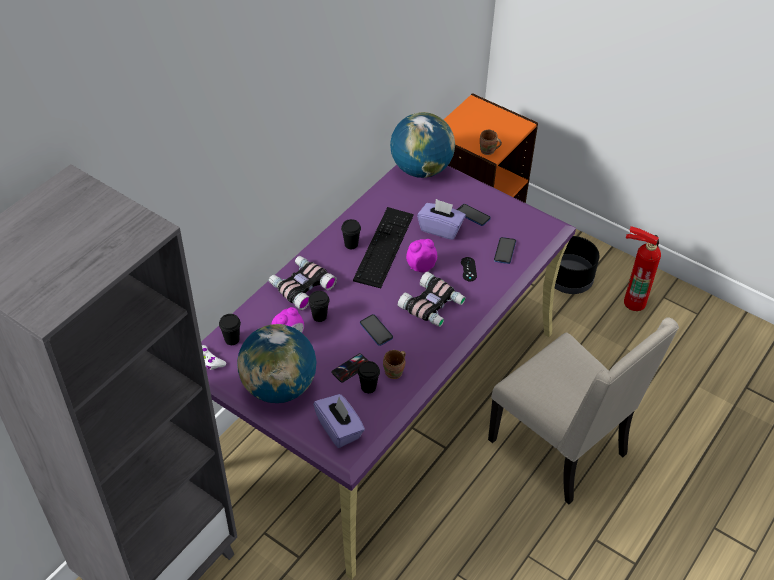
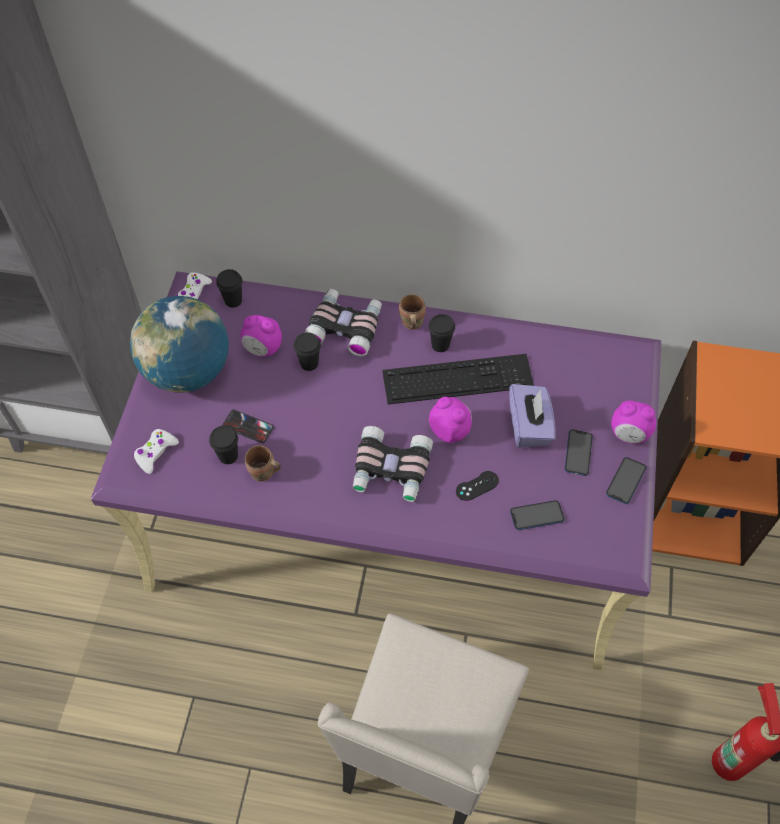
camera: 65 degrees right, 10 degrees up
purple tissue box [313,394,365,448] -> white game controller [133,429,179,474]
phone [360,314,393,346] -> phone moved to [606,457,647,504]
globe [390,112,455,178] -> none
brown mug [480,130,502,155] -> brown mug moved to [399,294,426,330]
black planter [555,236,599,294] -> none
none -> alarm clock [611,400,656,444]

